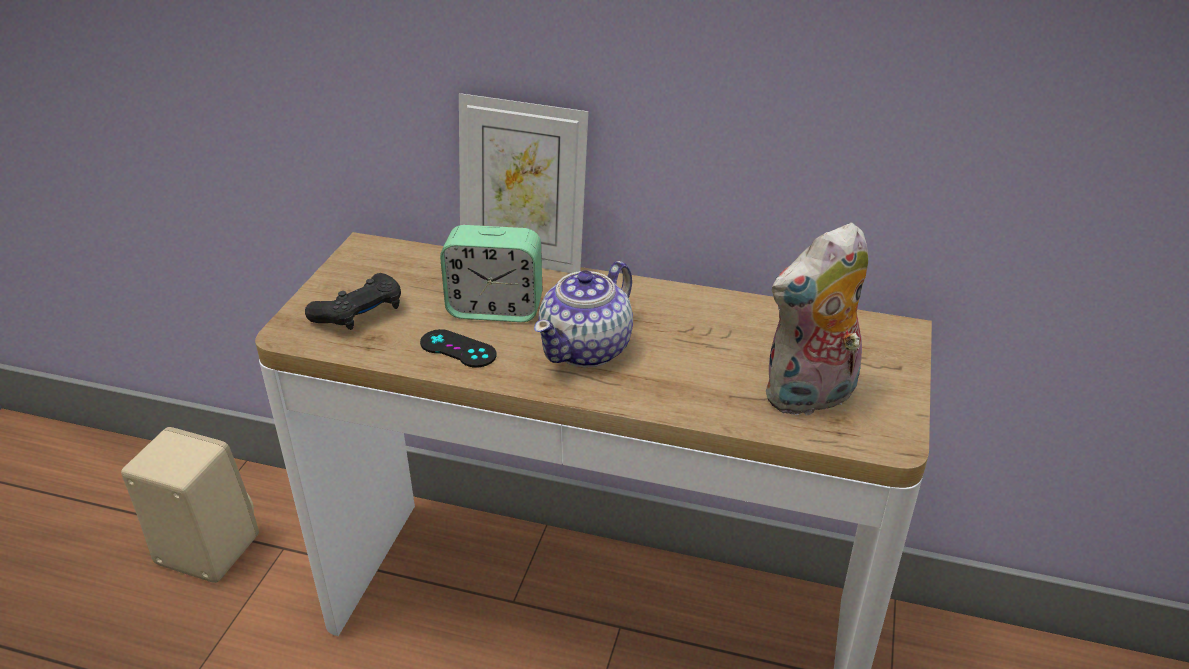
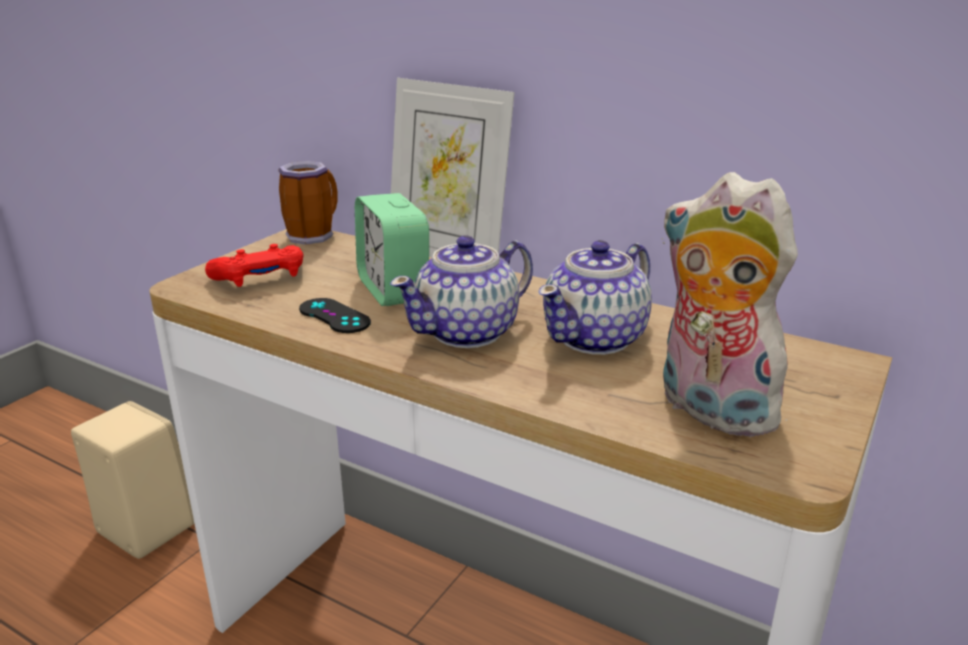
camera: 15 degrees right, 10 degrees down
black game controller [305,273,401,330] -> red game controller [205,244,303,287]
alarm clock [440,225,542,322] -> alarm clock turned 45 degrees clockwise [355,193,429,306]
plush toy [766,223,868,417] -> plush toy turned 60 degrees clockwise [662,172,798,437]
none -> mug [278,161,338,245]
none -> teapot [539,240,652,355]

